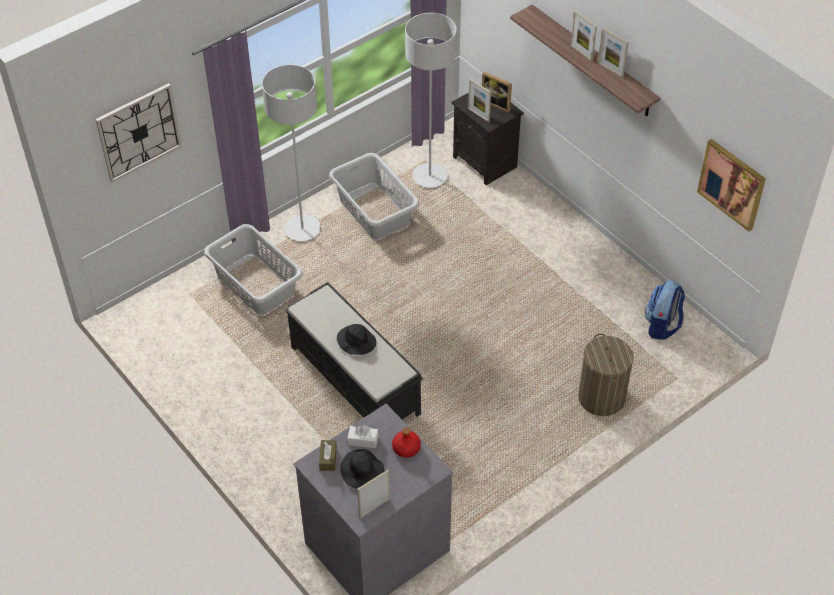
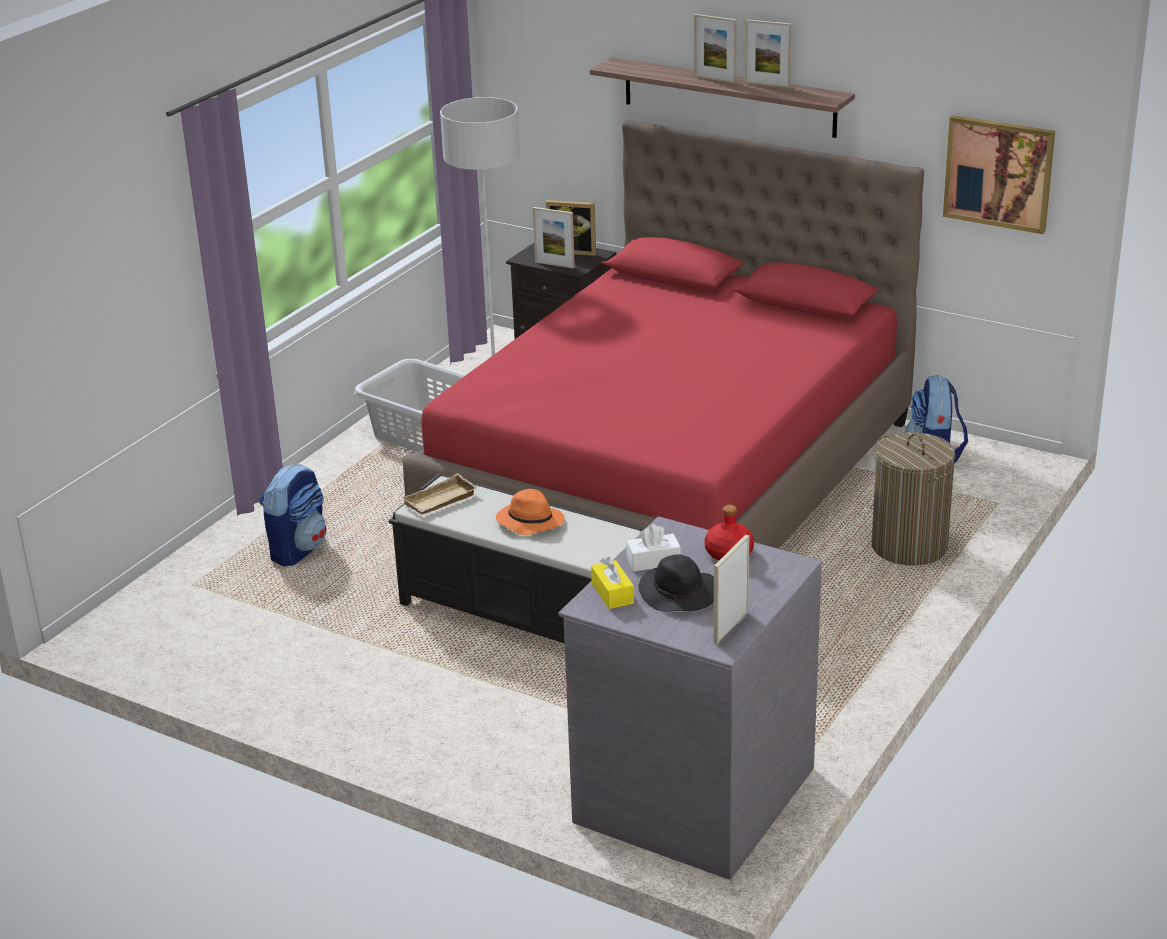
camera: 20 degrees left, 20 degrees down
wall clock [95,83,182,182] -> none
grey laundry basket [204,224,303,315] -> backpack [260,464,326,566]
grey floor lamp [262,64,321,241] -> none
brown tissue box [319,440,337,471] -> yellow tissue box [591,557,634,609]
black hat [337,324,376,355] -> orange hat [496,489,565,535]
none -> red bed [402,120,924,549]
none -> beige tray [402,473,478,514]

